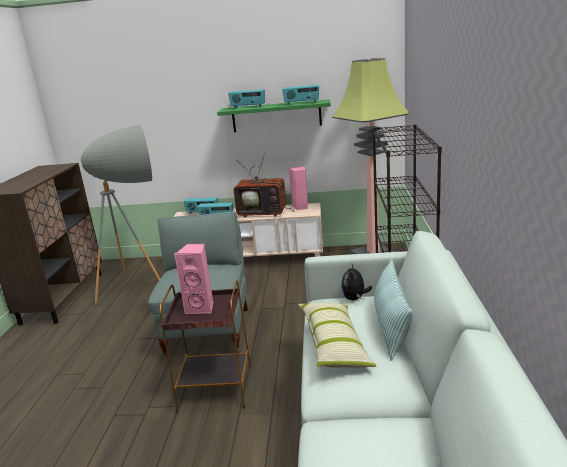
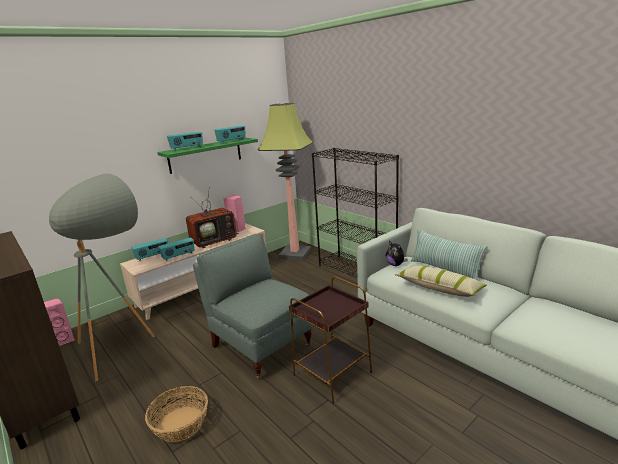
camera: 45 degrees left, 0 degrees up
pink speaker [174,243,213,314] -> pink speaker moved to [44,298,75,346]
none -> basket [145,386,208,442]

